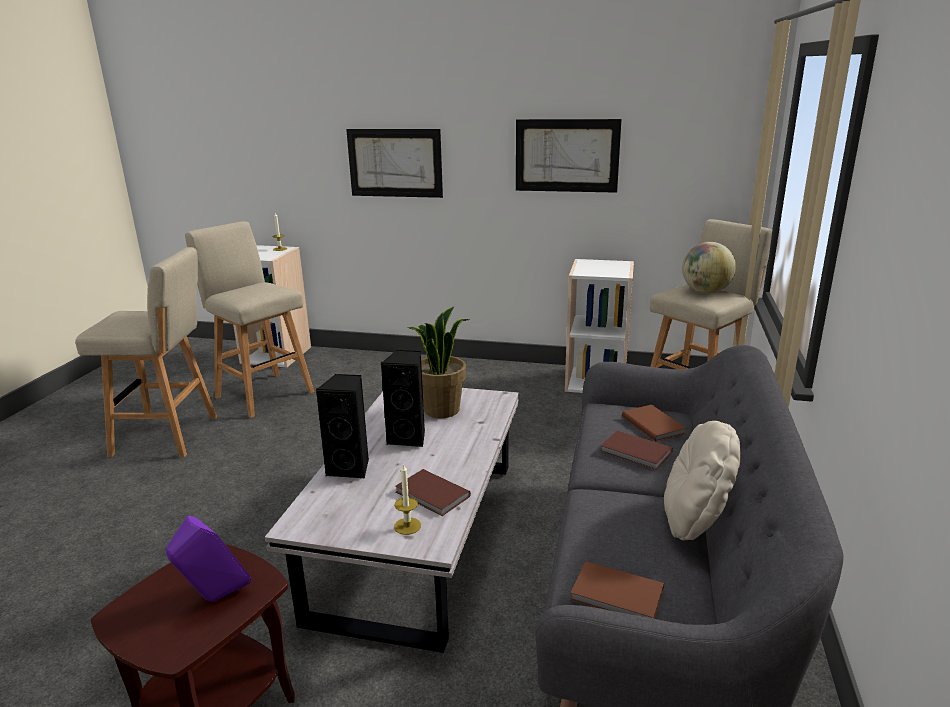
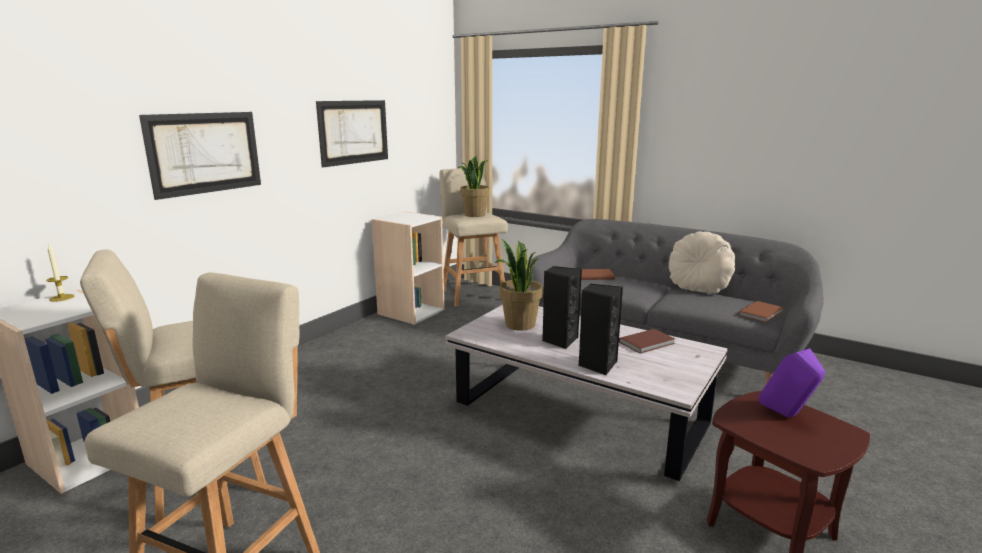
camera: 70 degrees left, 5 degrees down
candle [394,463,421,535] -> none
brown book [600,431,673,470] -> none
globe [682,242,736,293] -> potted plant [458,156,489,217]

